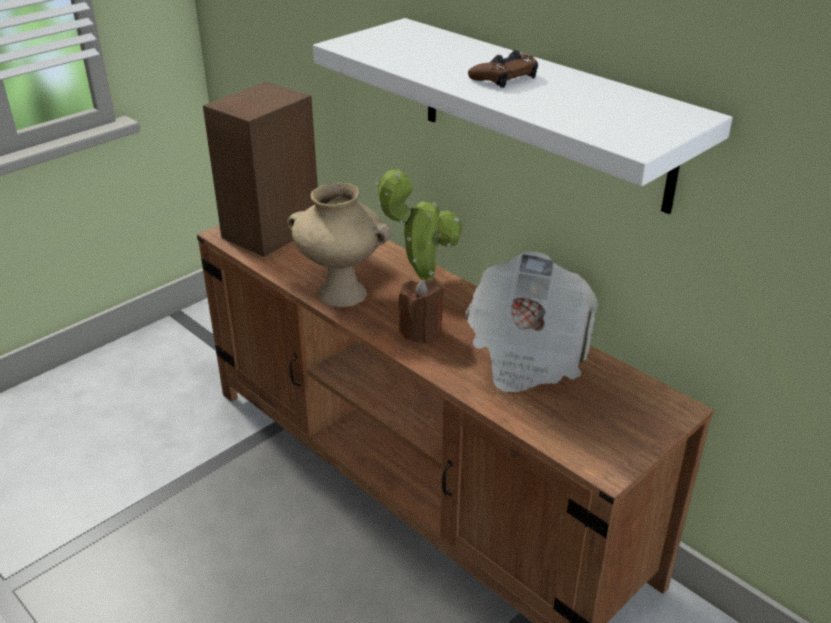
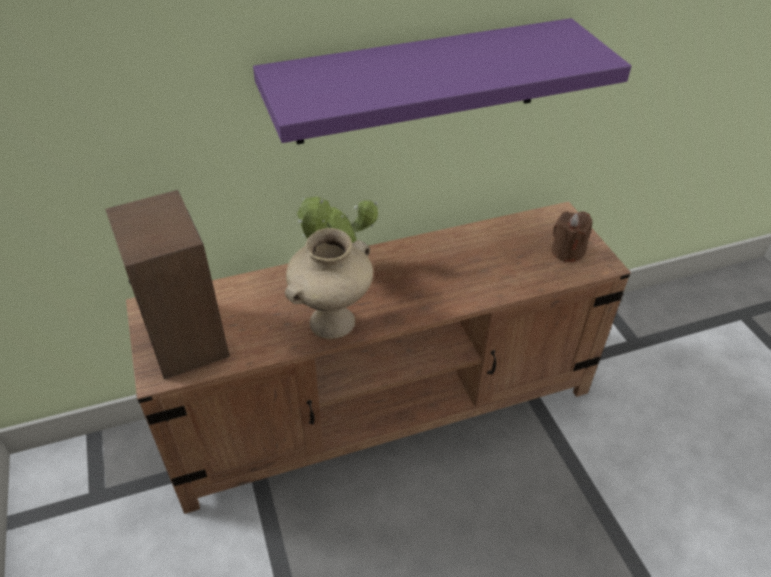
camera: 65 degrees left, 10 degrees up
white shelf [313,18,733,214] -> purple shelf [253,18,631,144]
brown candle [398,279,444,344] -> brown candle moved to [551,211,592,262]
newspaper [466,252,598,392] -> none
brown game controller [468,50,538,88] -> none

